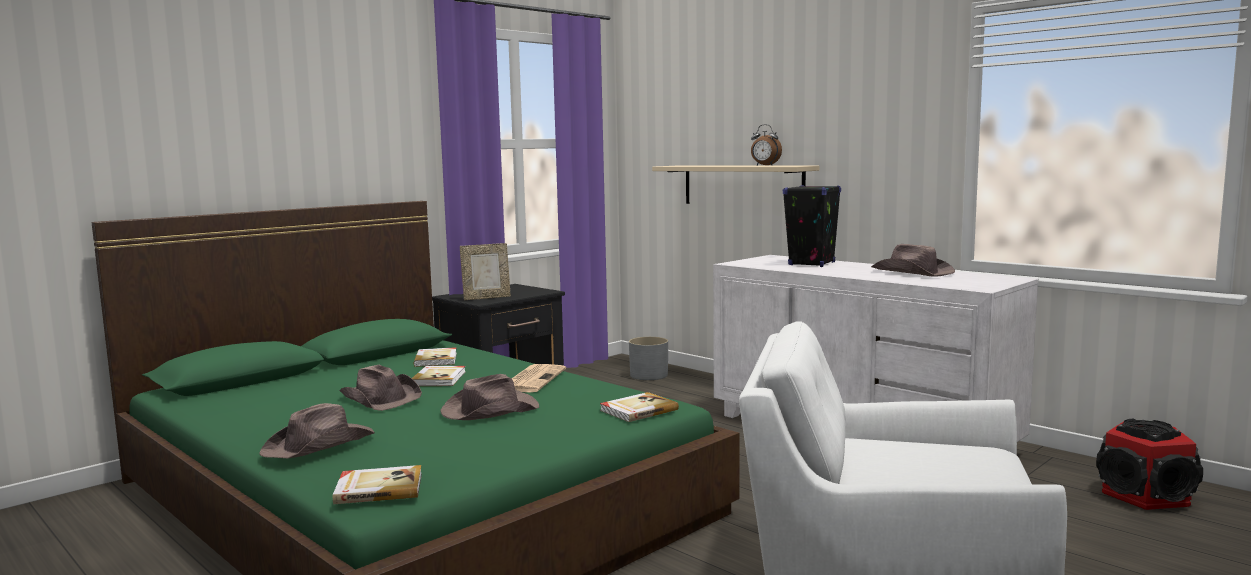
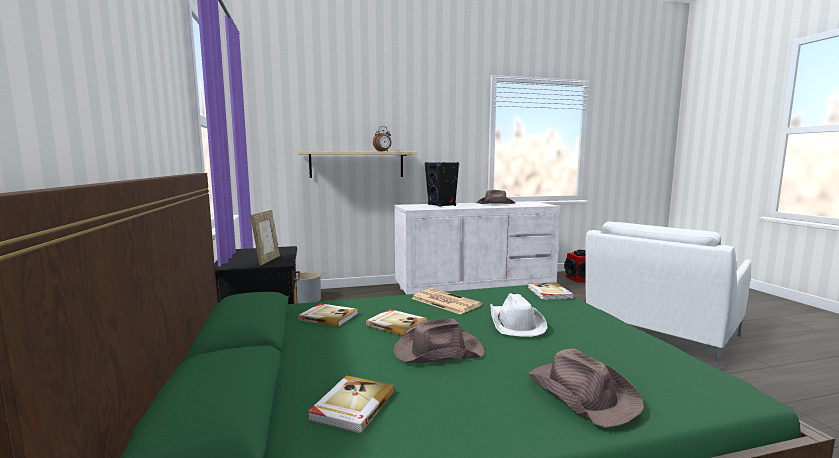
camera: 60 degrees left, 0 degrees up
book [333,465,422,504] -> book moved to [307,375,395,434]
brown hat [440,374,539,420] -> white hat [490,293,547,337]

